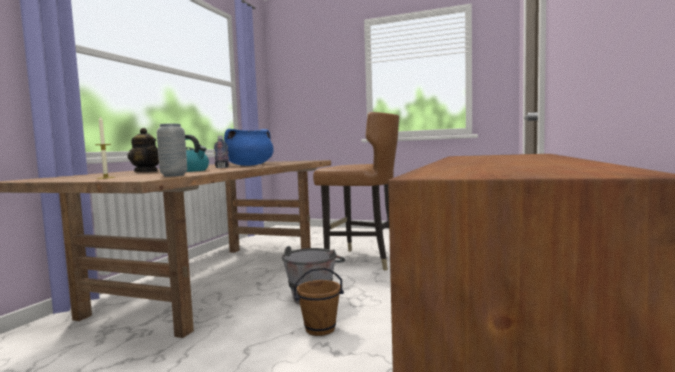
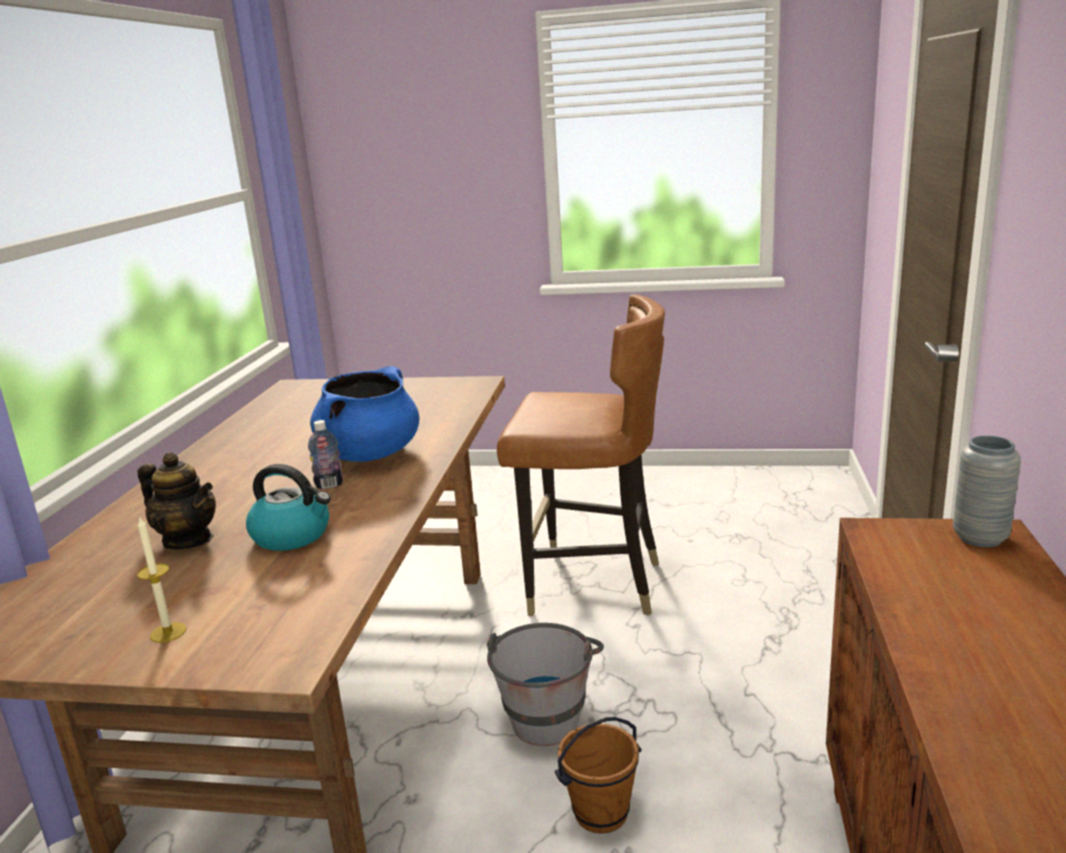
camera: 10 degrees left, 15 degrees up
grey vase [157,124,187,176] -> grey vase moved to [953,436,1021,547]

